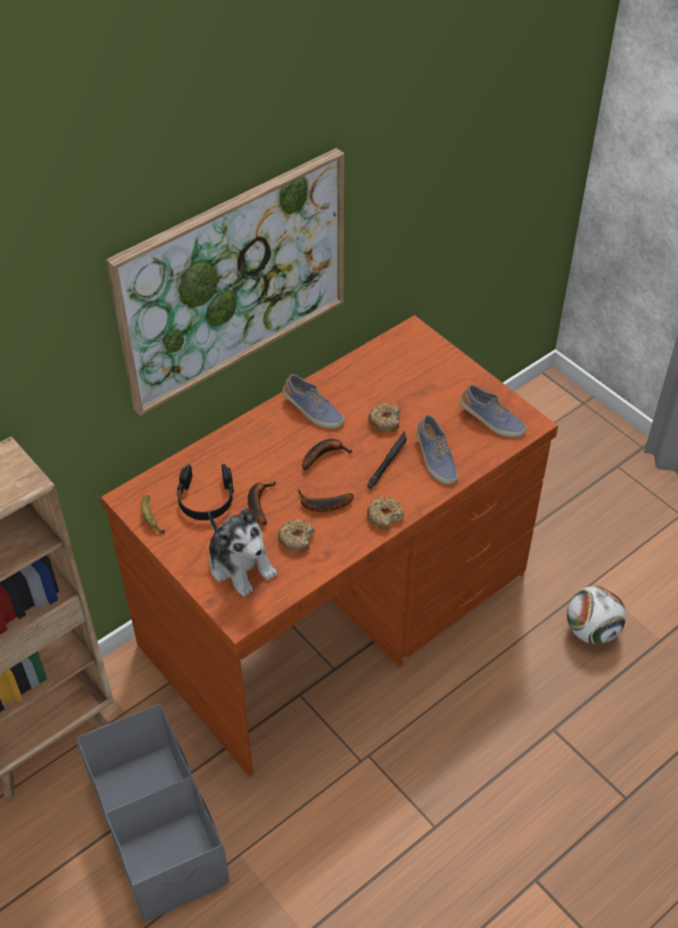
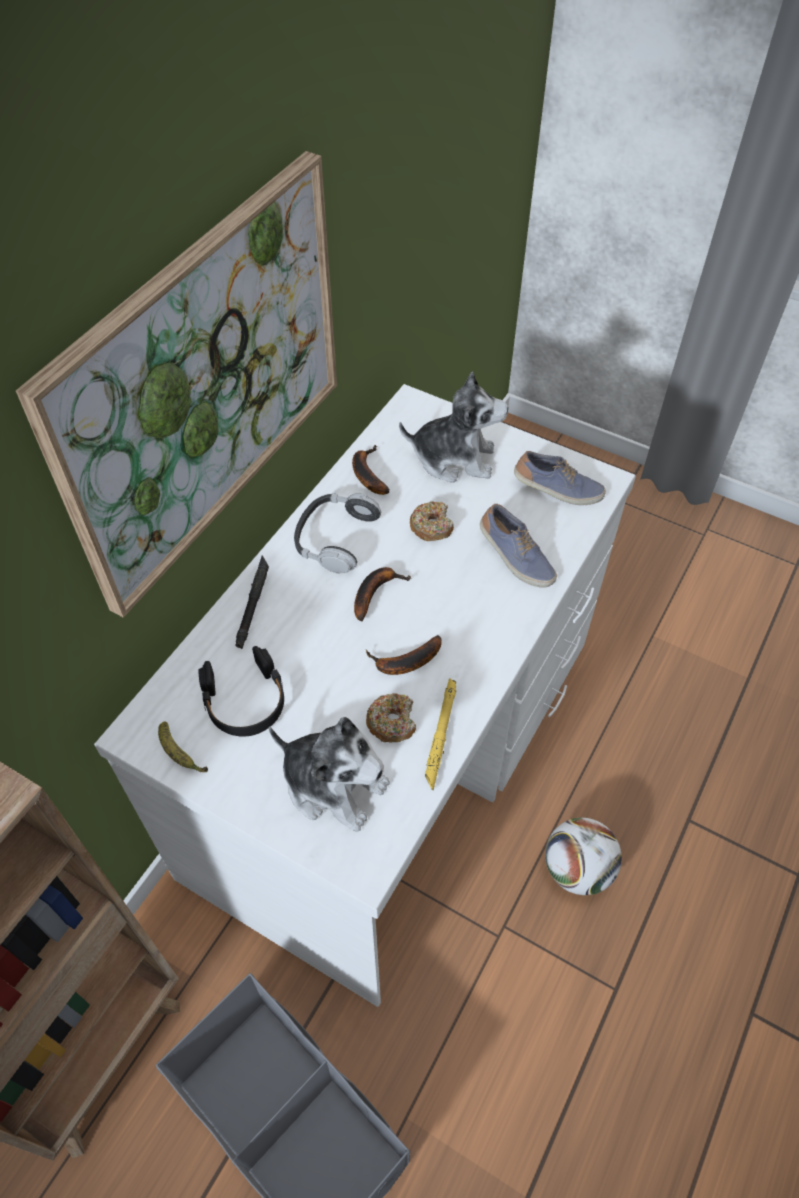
camera: 20 degrees left, 5 degrees up
brown desk [101,315,558,777] -> white desk [94,384,636,1007]
banana [248,481,277,525] -> banana moved to [352,445,390,495]
shoe [283,374,345,429] -> headphones [294,493,381,574]
black flashlight [367,431,407,490] -> black flashlight moved to [235,555,269,649]
donut [367,497,404,530] -> none
football [567,586,626,644] -> football moved to [545,818,622,895]
none -> plush toy [399,371,508,483]
none -> yellow flashlight [425,678,456,790]

